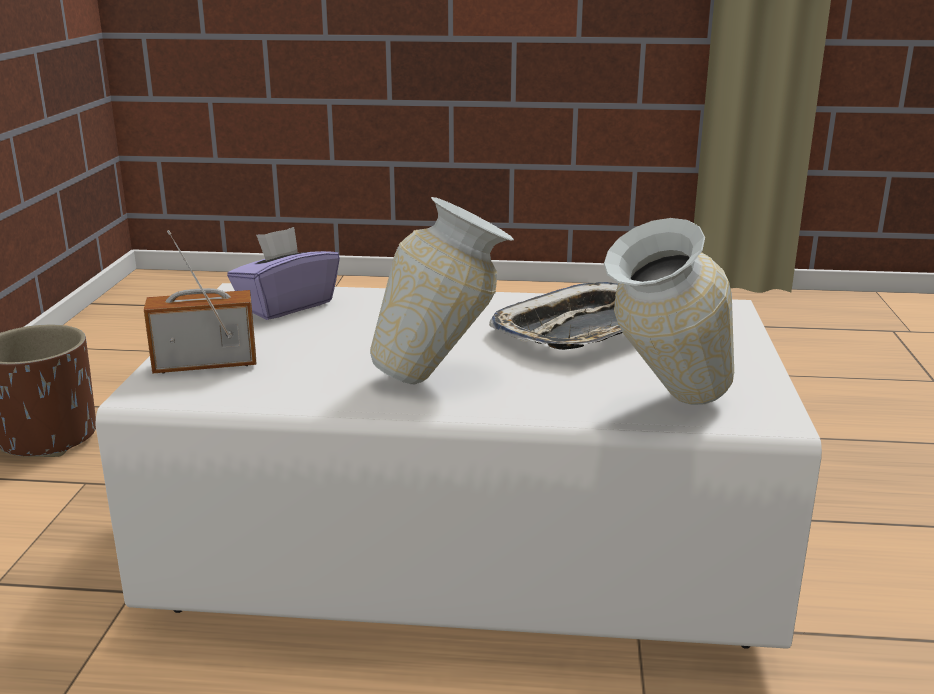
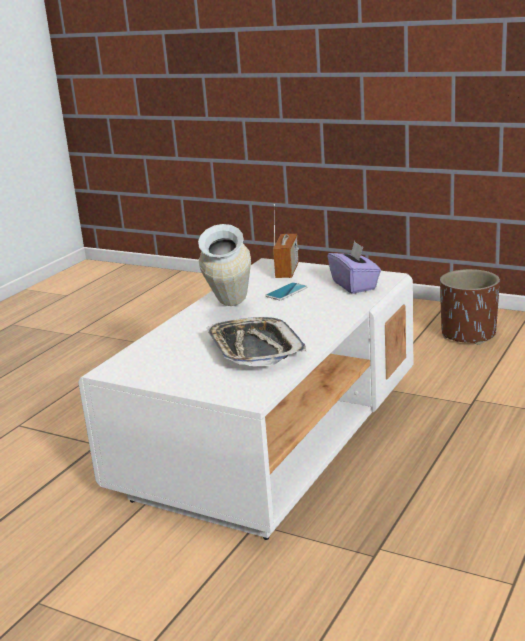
camera: 115 degrees right, 0 degrees up
vase [604,218,734,405] -> none
none -> phone [265,282,307,300]

